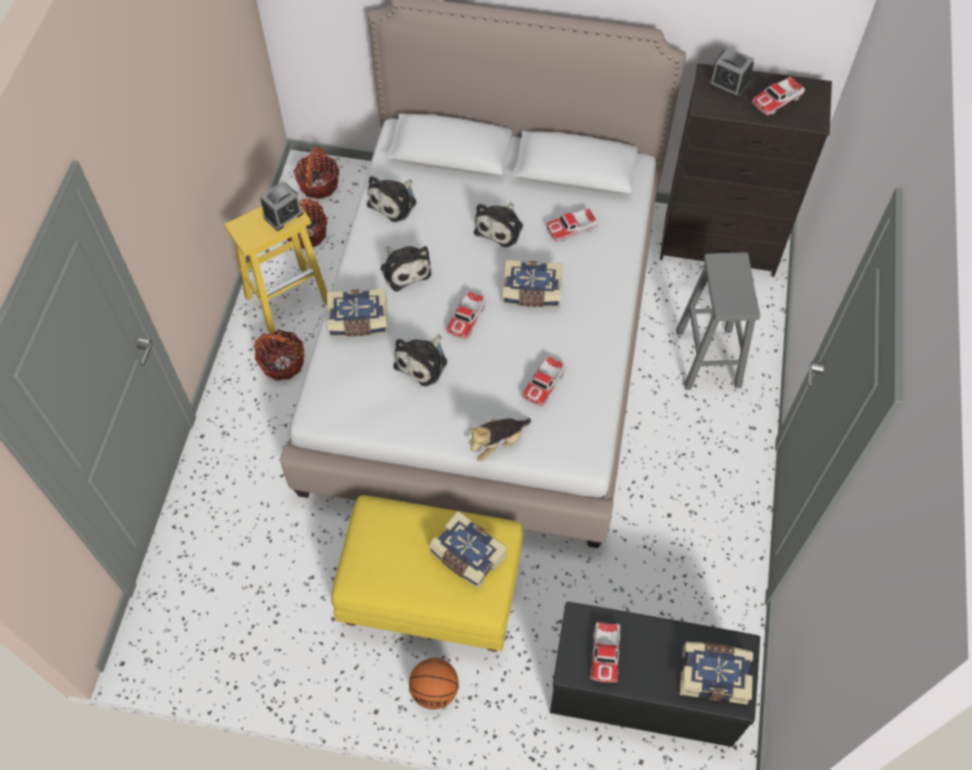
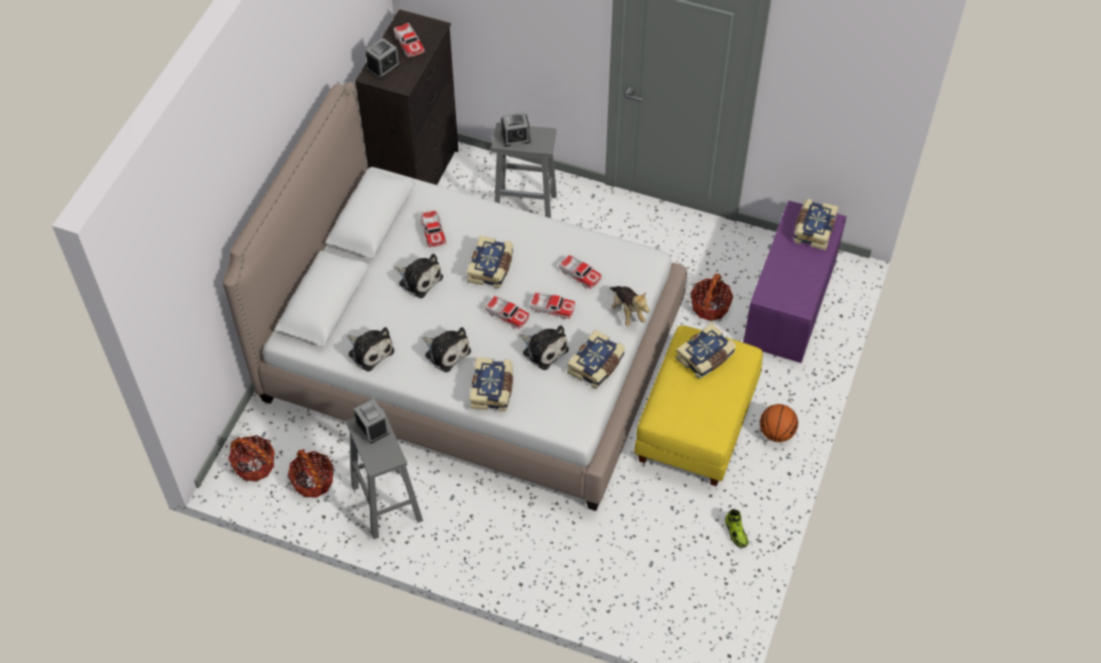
camera: 80 degrees left, 5 degrees down
yellow stool [224,206,327,333] -> grey stool [346,408,423,539]
basket [254,330,304,381] -> basket moved to [690,273,734,321]
plush toy [380,246,431,292] -> plush toy turned 60 degrees clockwise [422,327,471,372]
black bench [550,602,760,747] -> purple bench [743,201,846,363]
toy car [590,622,620,683] -> toy car moved to [530,292,575,319]
none -> alarm clock [501,112,531,147]
none -> book [567,330,625,389]
none -> shoe [725,509,749,548]

